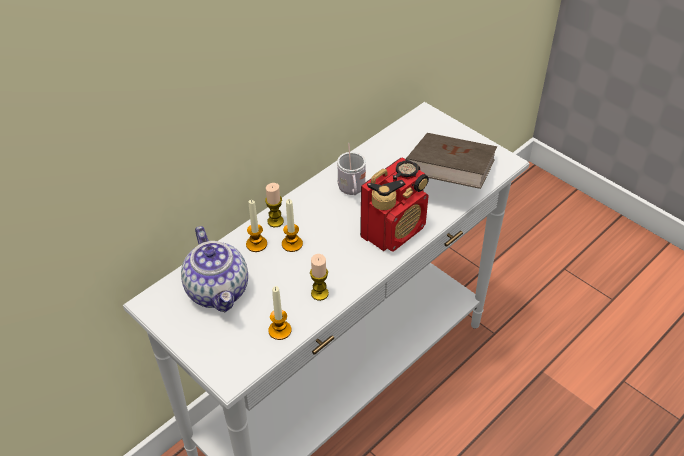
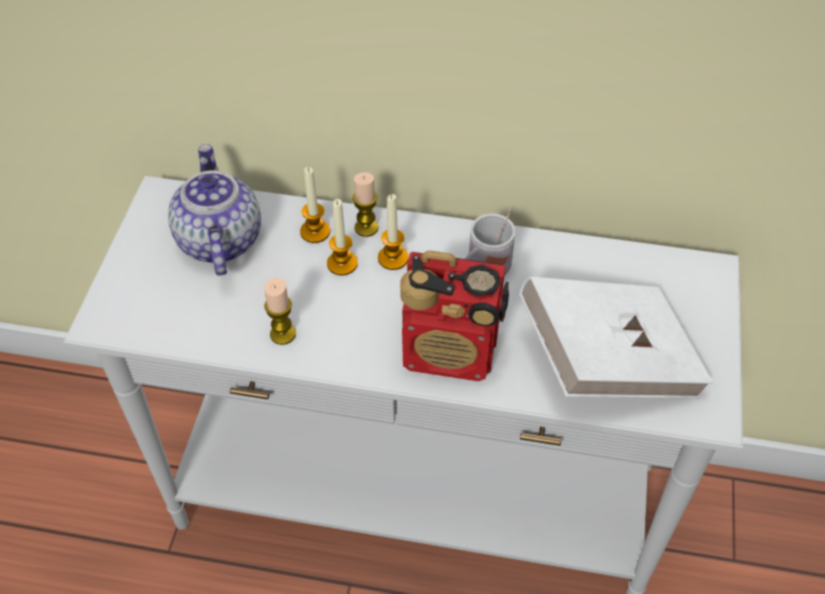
camera: 55 degrees right, 5 degrees up
teapot [181,226,248,312] -> teapot turned 135 degrees clockwise [168,144,261,276]
candle [268,286,291,340] -> candle moved to [378,194,409,270]
brown book [406,133,497,189] -> white book [519,277,713,399]

